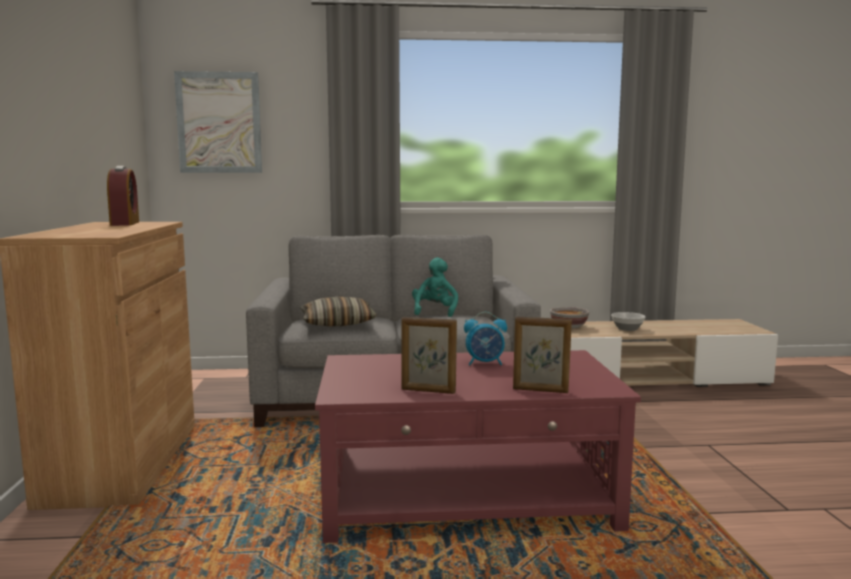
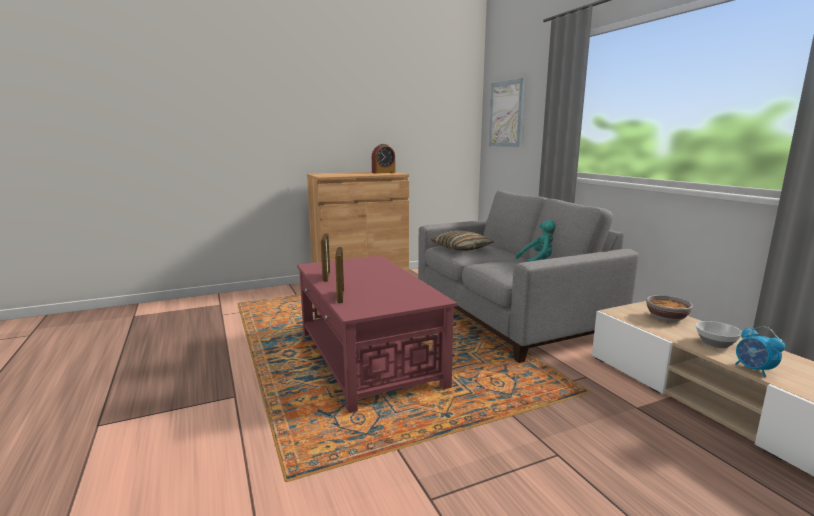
camera: 70 degrees right, 5 degrees up
alarm clock [464,312,507,366] -> alarm clock moved to [735,326,785,377]

